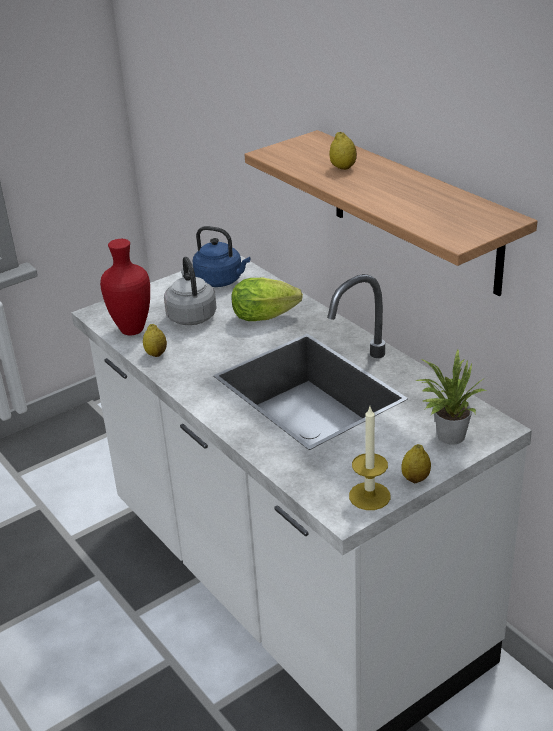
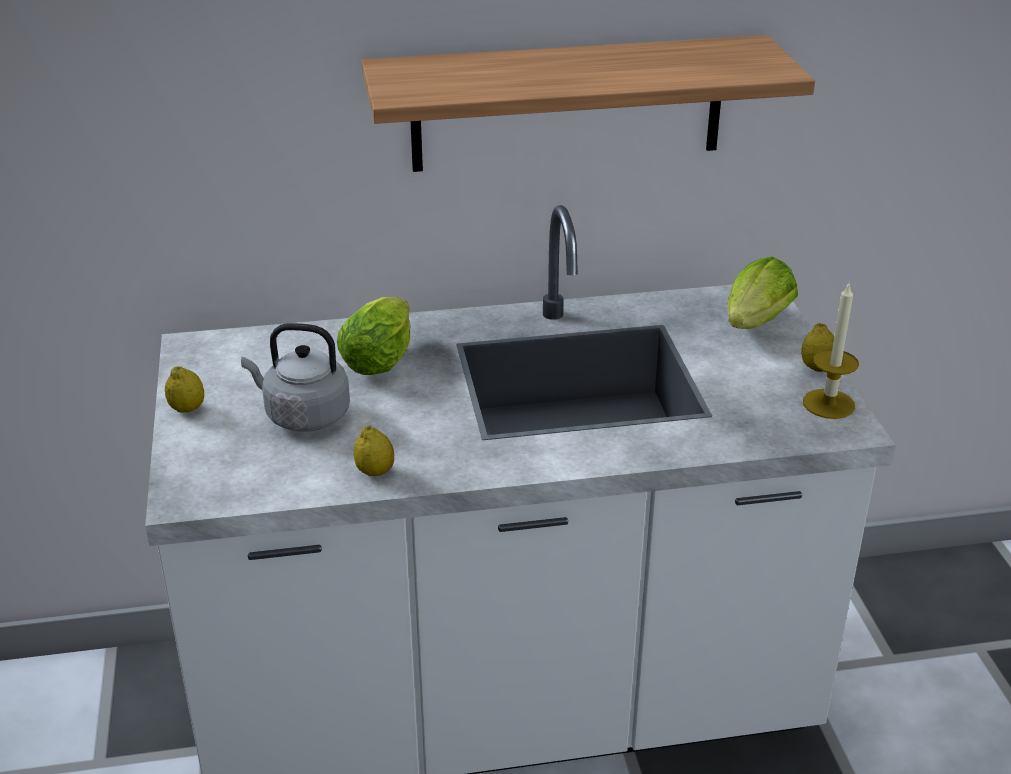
camera: 65 degrees left, 0 degrees up
red vase [100,239,150,335] -> none
blue kettle [193,226,250,287] -> none
lemon [329,132,357,170] -> lemon moved to [165,366,204,412]
potted plant [416,349,486,445] -> lettuce [727,257,798,329]

